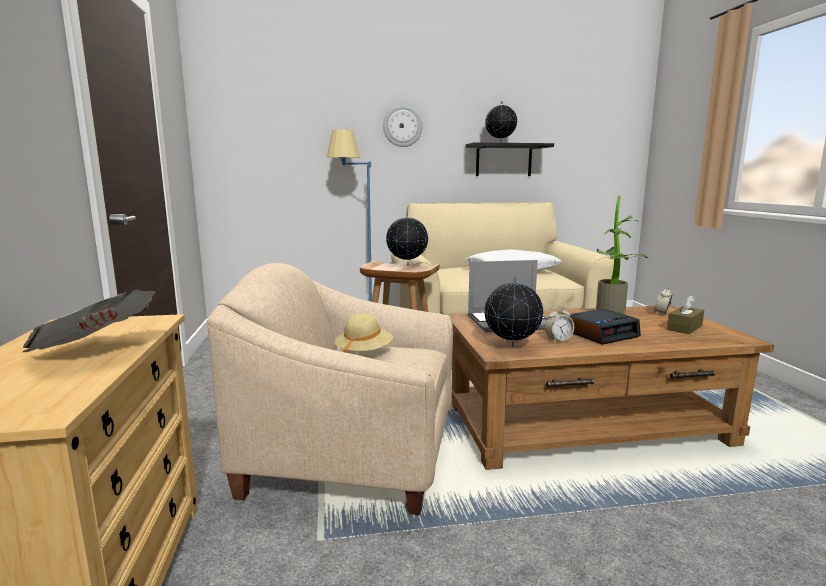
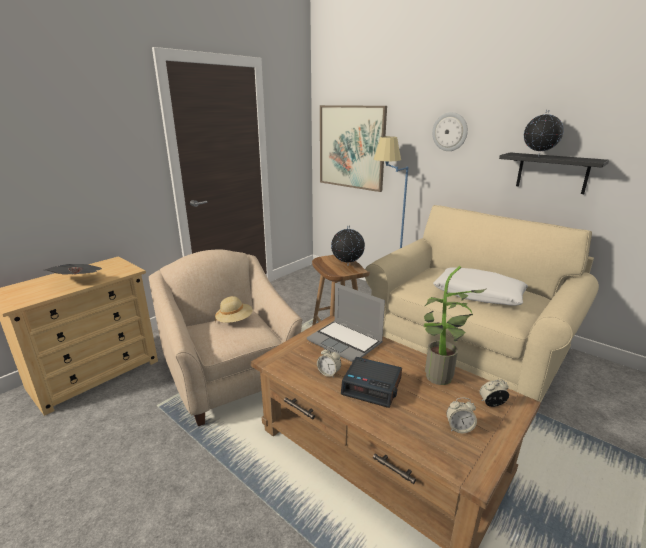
camera: 50 degrees right, 10 degrees up
globe [484,276,543,347] -> none
brown tissue box [667,296,704,334] -> alarm clock [447,398,477,433]
none -> picture [320,105,387,192]

